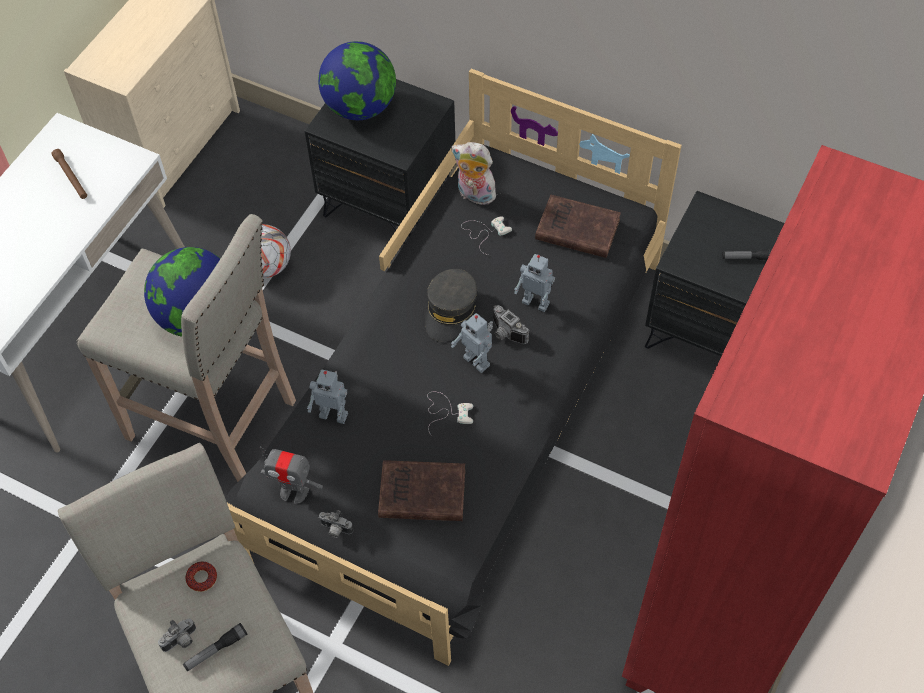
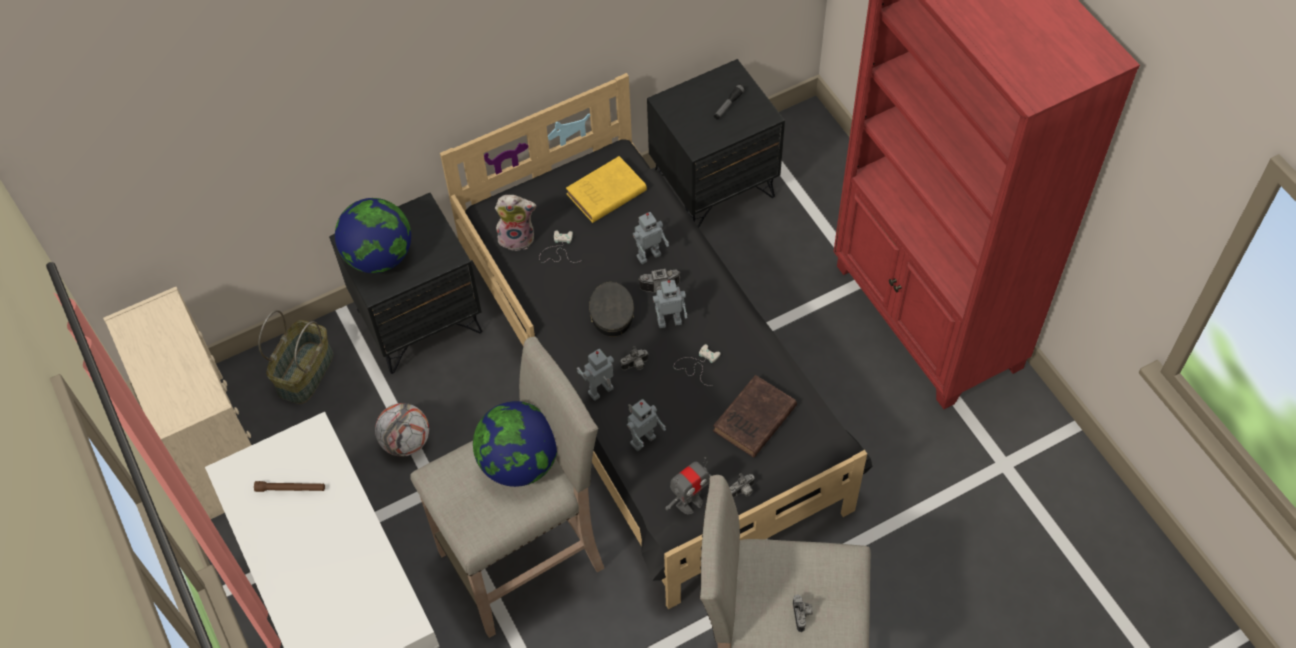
camera: 55 degrees left, 0 degrees up
flashlight [183,623,248,671] -> none
donut [186,562,217,592] -> none
grey cap [425,269,477,342] -> grey cap turned 150 degrees counterclockwise [589,282,634,337]
plush toy [451,142,496,207] -> plush toy turned 150 degrees counterclockwise [495,195,537,251]
brown book [535,195,621,258] -> yellow book [566,156,647,223]
none -> basket [258,310,333,404]
none -> toy robot [577,349,614,401]
none -> camera [620,346,648,370]

